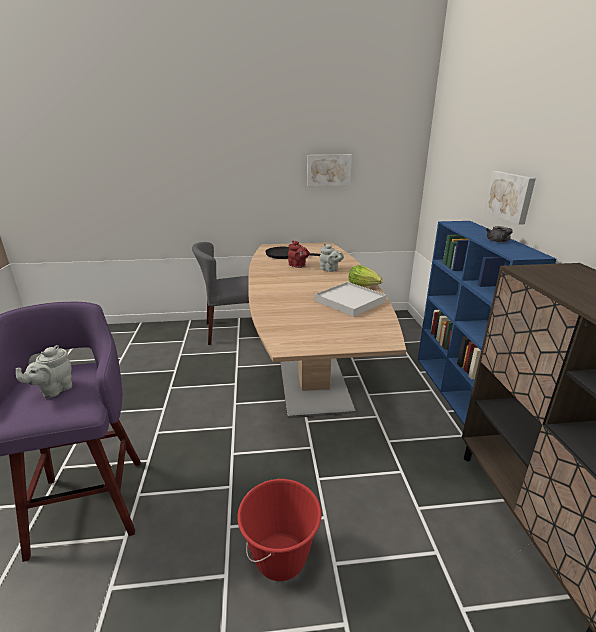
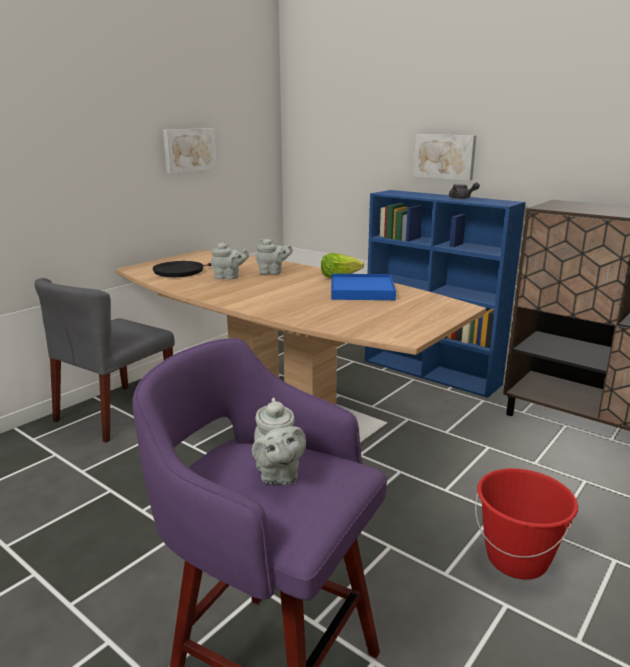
camera: 45 degrees left, 5 degrees down
red teapot [288,240,310,268] -> grey teapot [211,243,249,279]
white tray [315,282,387,317] -> blue tray [331,274,396,300]

